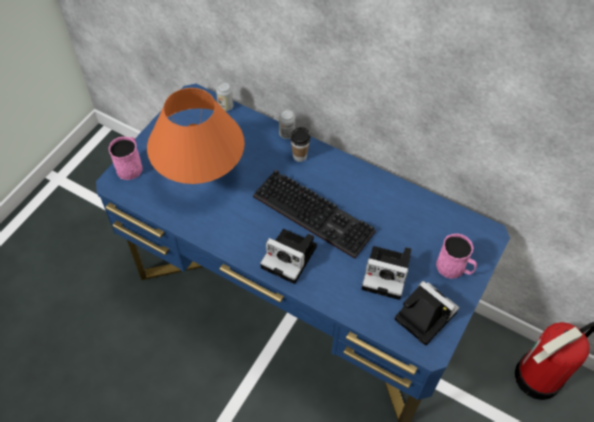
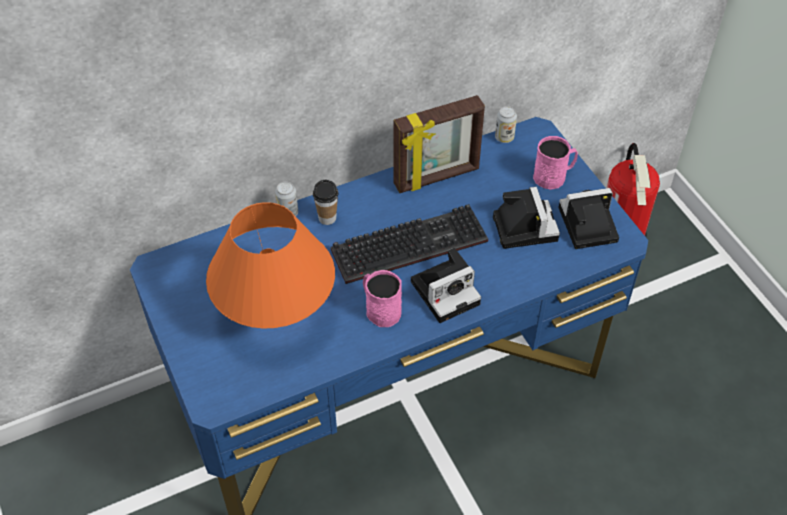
camera: 55 degrees left, 5 degrees down
pink mug [109,137,143,180] -> pink mug moved to [363,270,402,327]
can [216,82,234,111] -> can moved to [495,106,517,143]
camera [362,246,412,300] -> camera turned 60 degrees counterclockwise [493,187,560,249]
none -> picture frame [394,95,485,193]

